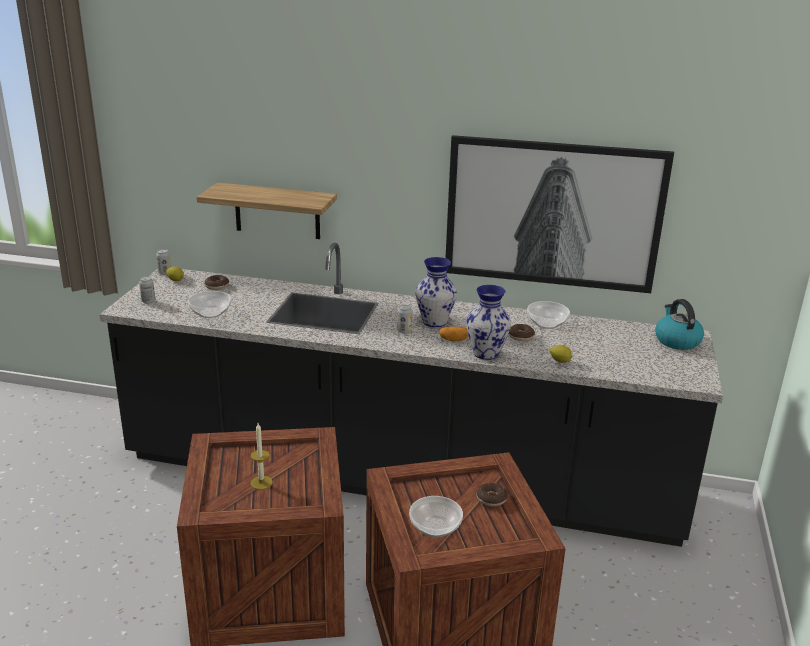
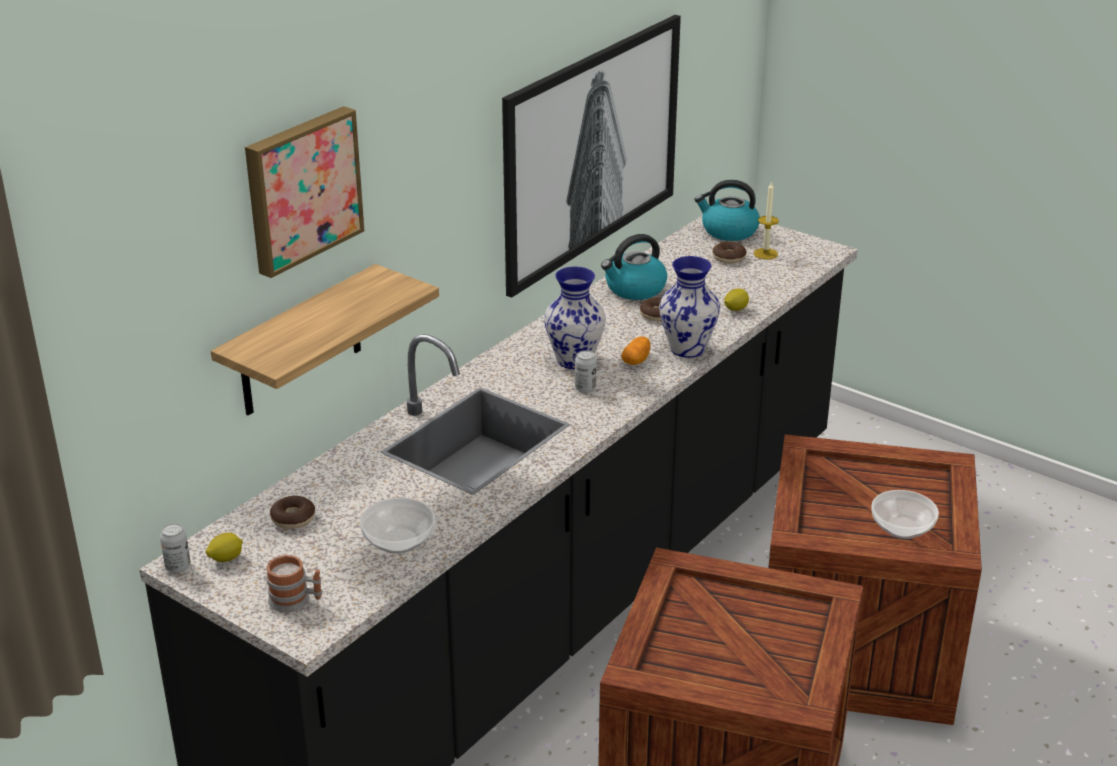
camera: 65 degrees left, 5 degrees up
can [139,276,155,304] -> mug [266,555,322,613]
candle [250,423,273,490] -> candle moved to [754,181,779,259]
donut [477,483,508,506] -> donut moved to [713,241,747,264]
bowl [527,301,570,329] -> kettle [601,234,667,300]
none -> picture [245,106,364,278]

